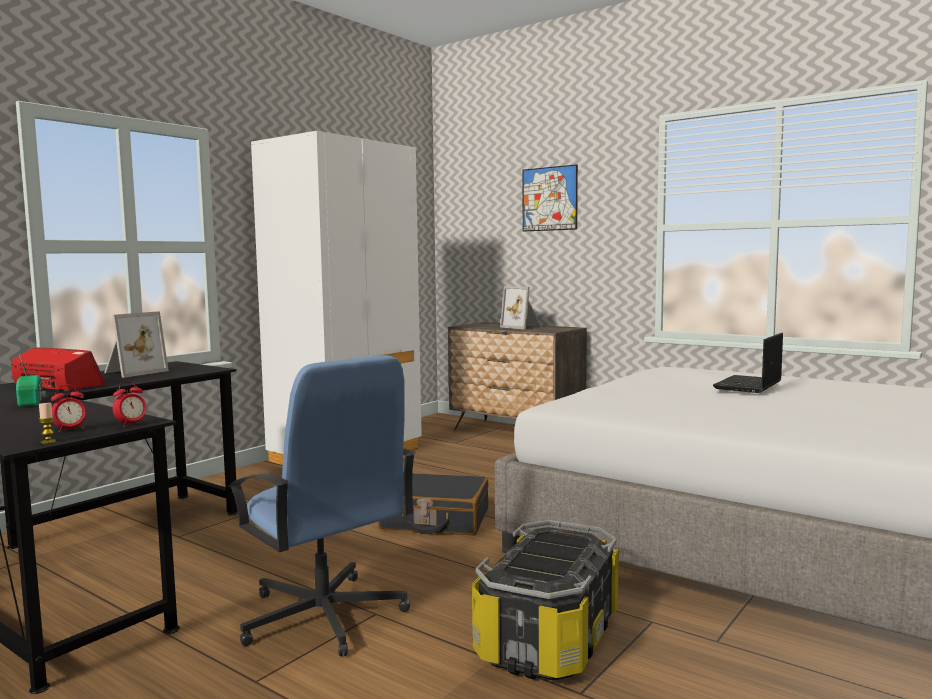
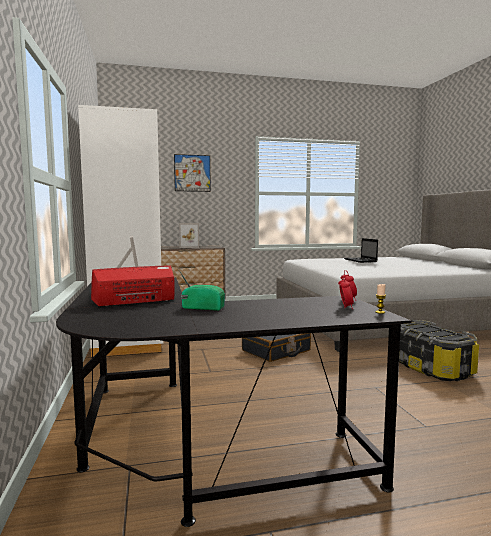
camera: 50 degrees left, 0 degrees up
blue office chair [228,355,416,656] -> none

